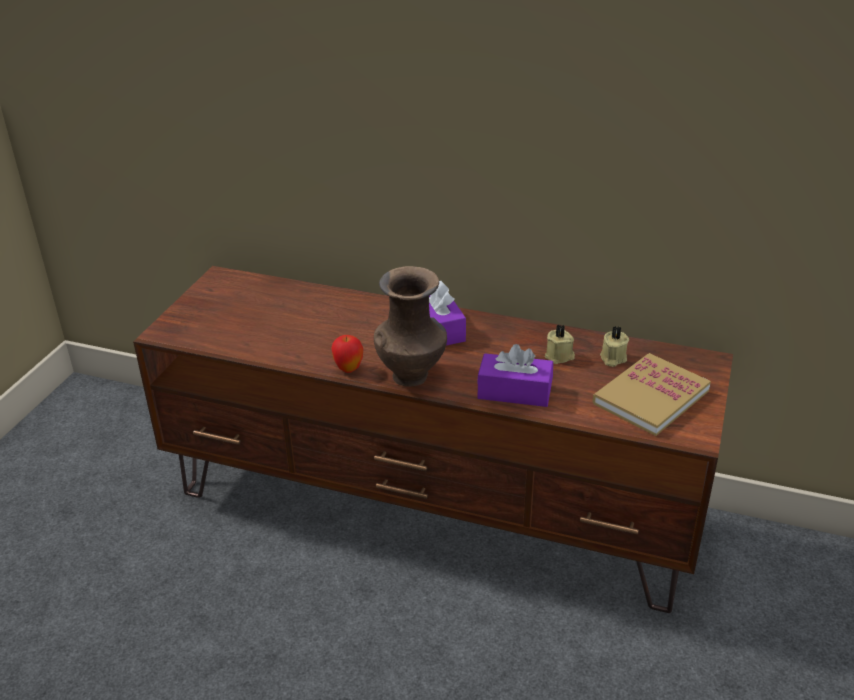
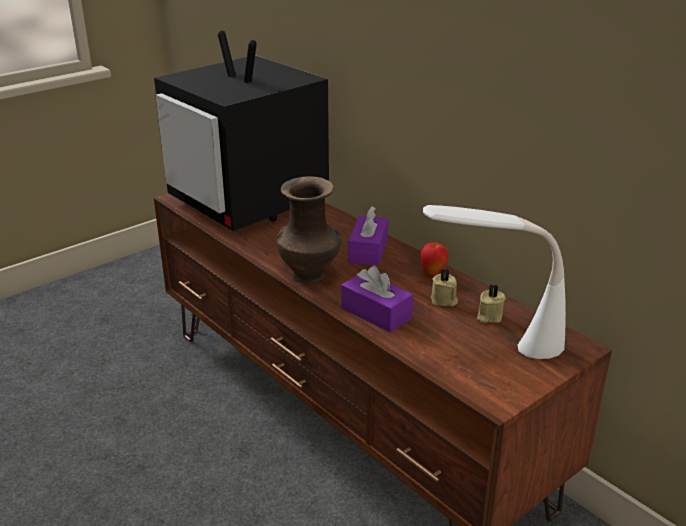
camera: 30 degrees right, 5 degrees down
apple [331,335,363,373] -> apple moved to [421,242,448,277]
book [592,353,711,436] -> white table lamp [423,205,566,359]
none -> television [154,30,329,231]

